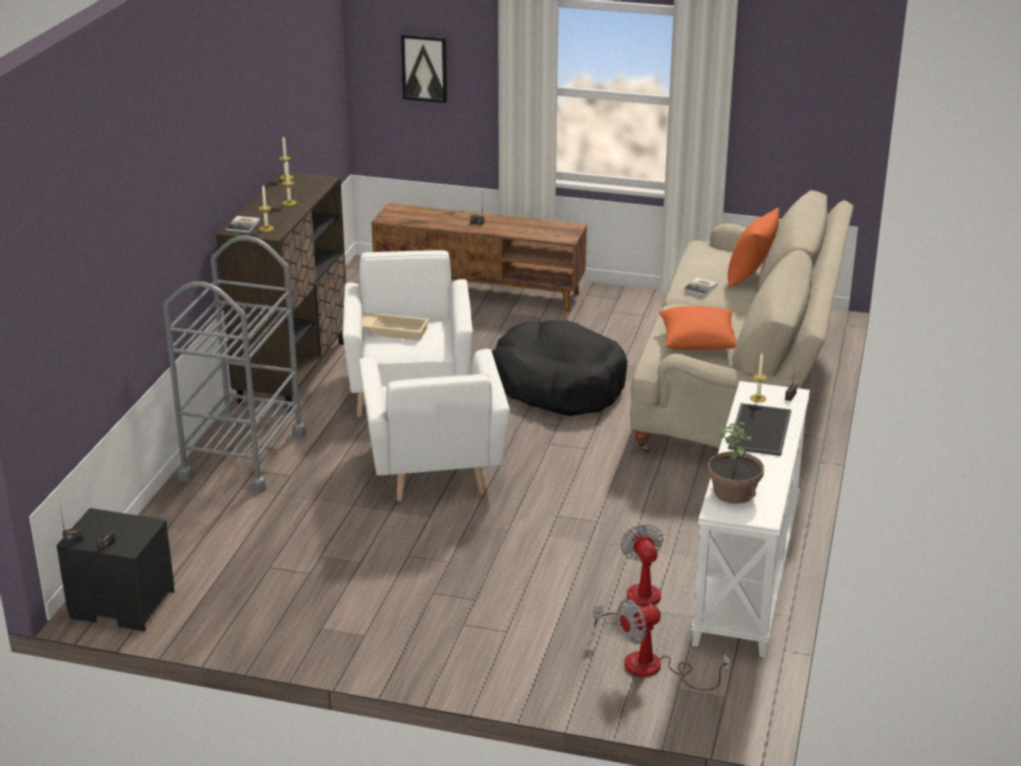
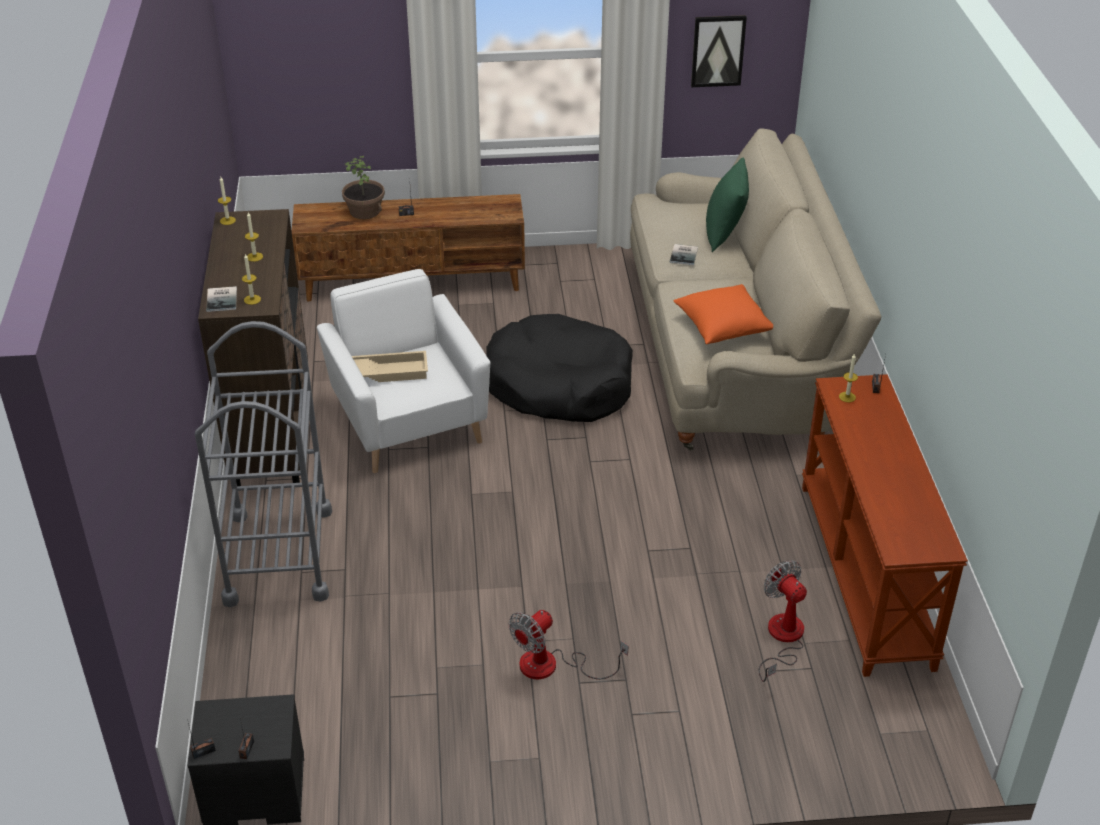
camera: 20 degrees left, 10 degrees up
white armchair [359,349,510,501] -> none
picture [401,34,447,103] -> picture moved to [691,15,747,87]
fan [617,599,730,691] -> fan moved to [509,610,628,679]
white console table [691,381,810,658] -> brown console table [802,374,968,677]
potted plant [708,422,764,504] -> potted plant moved to [342,156,385,219]
orange pillow [728,208,779,289] -> green pillow [706,158,749,252]
tray [728,403,791,456] -> none

